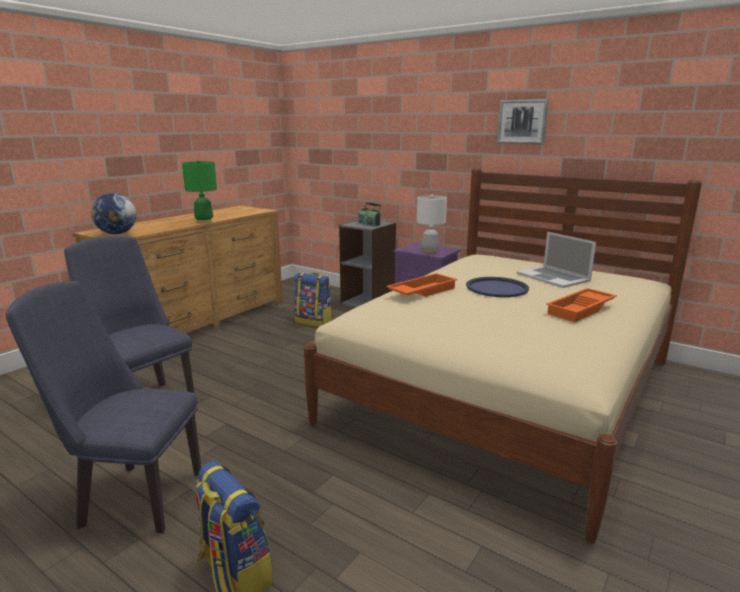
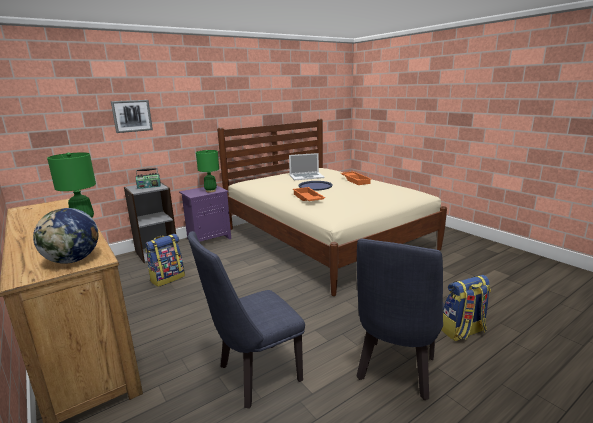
camera: 70 degrees left, 0 degrees up
white table lamp [417,195,447,254] -> green table lamp [196,150,219,192]
picture [497,99,549,144] -> picture moved to [111,100,153,133]

